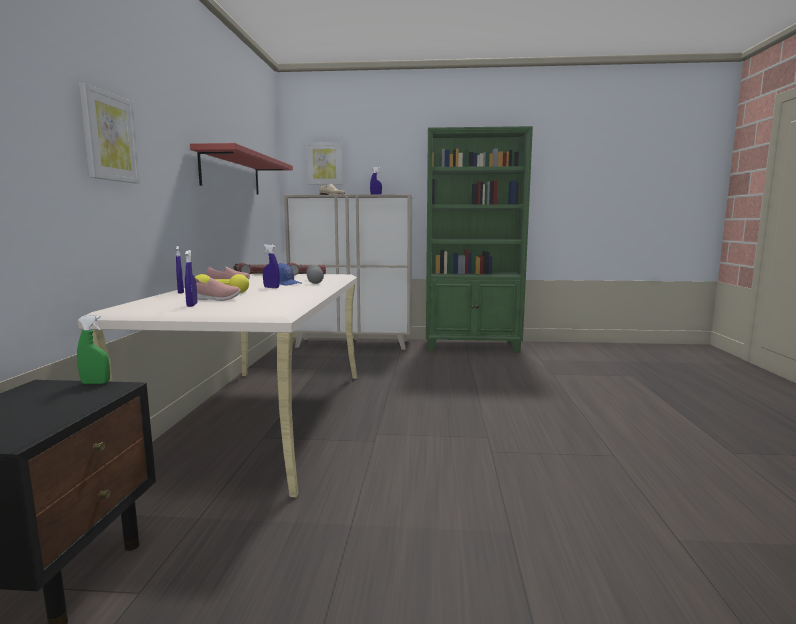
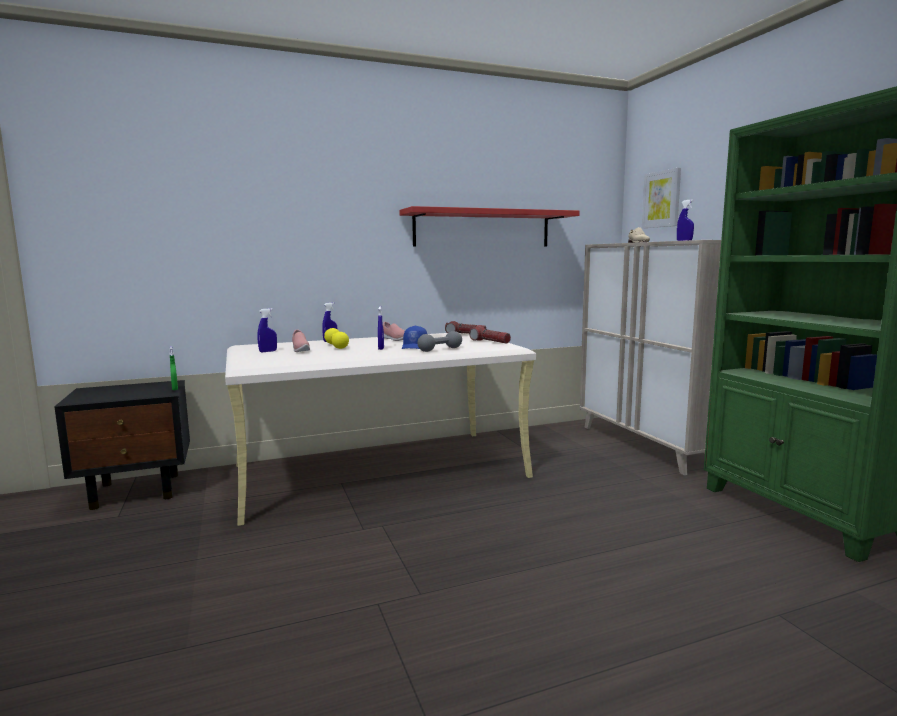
camera: 65 degrees right, 0 degrees up
picture [79,83,140,183] -> none

